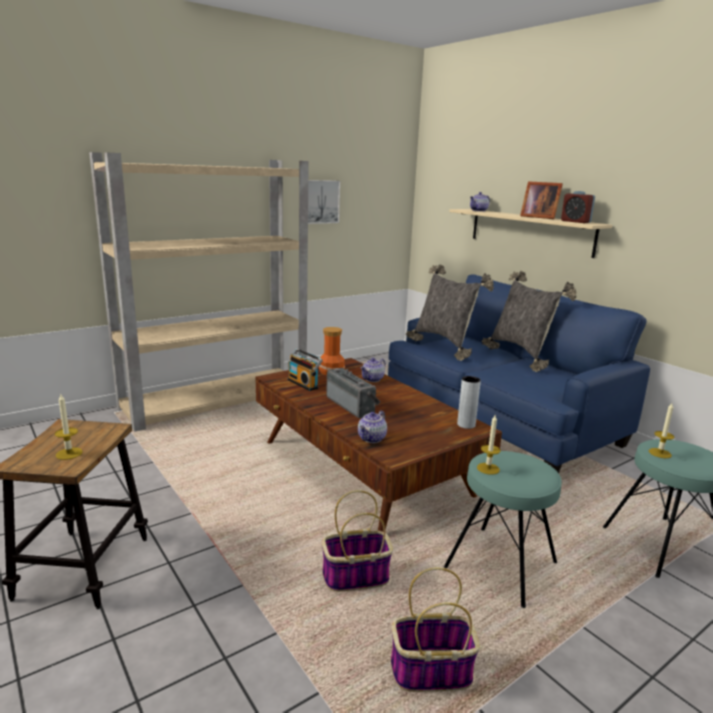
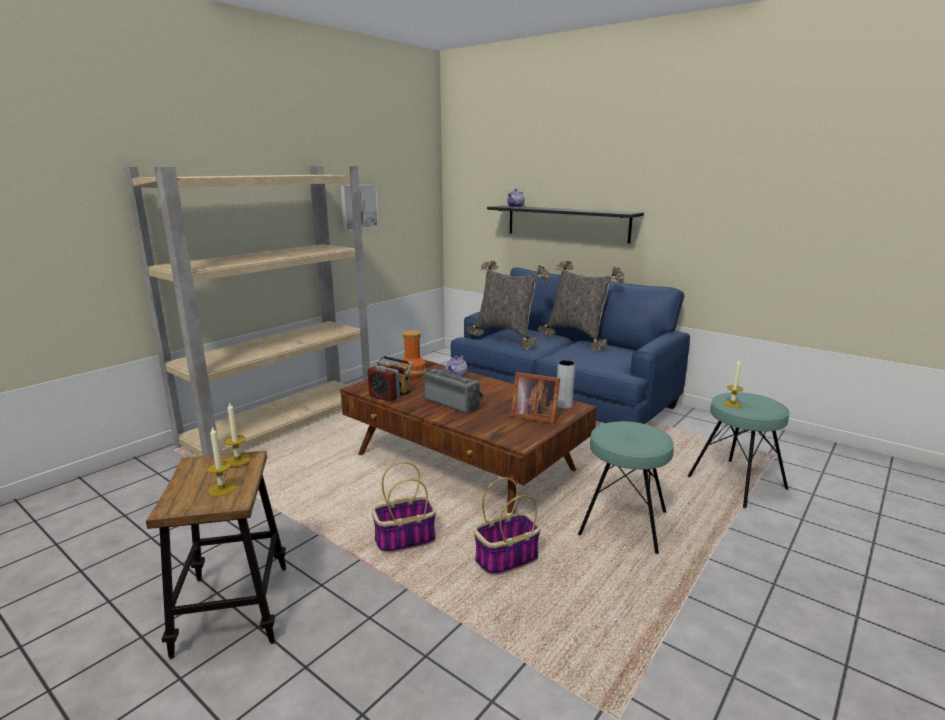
camera: 15 degrees left, 0 degrees up
teapot [358,411,387,443] -> none
basket [391,567,480,692] -> basket moved to [372,462,436,553]
beige shelf [449,209,612,258] -> black shelf [487,205,644,244]
candle [477,415,501,475] -> candle moved to [224,402,250,467]
picture frame [520,181,563,219] -> picture frame moved to [511,372,560,424]
alarm clock [561,191,595,223] -> alarm clock moved to [368,365,400,402]

